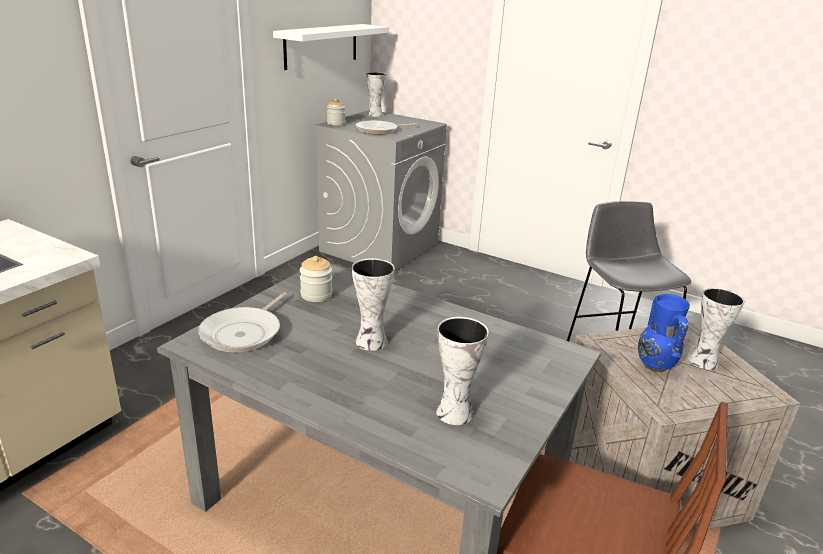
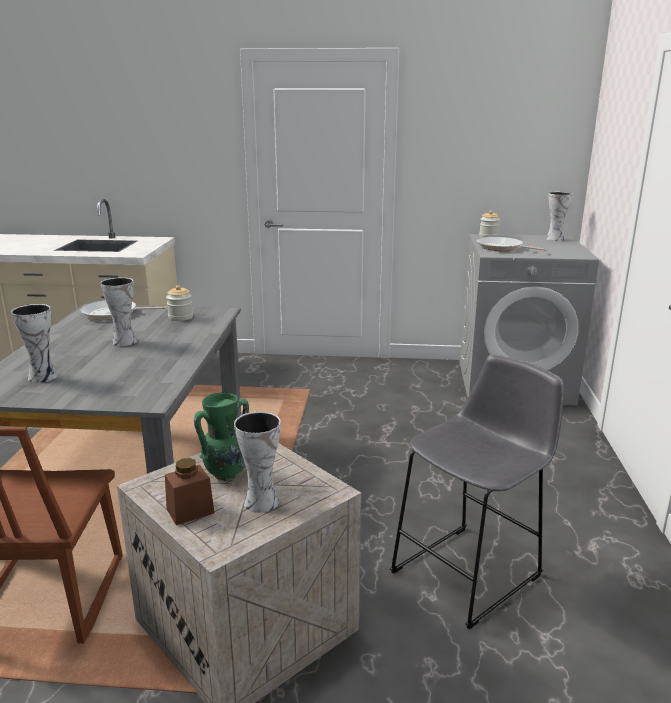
camera: 65 degrees right, 5 degrees down
white shelf [273,24,389,70] -> none
blue vase [638,294,690,373] -> green vase [194,392,249,481]
none -> brown jar [165,458,214,525]

